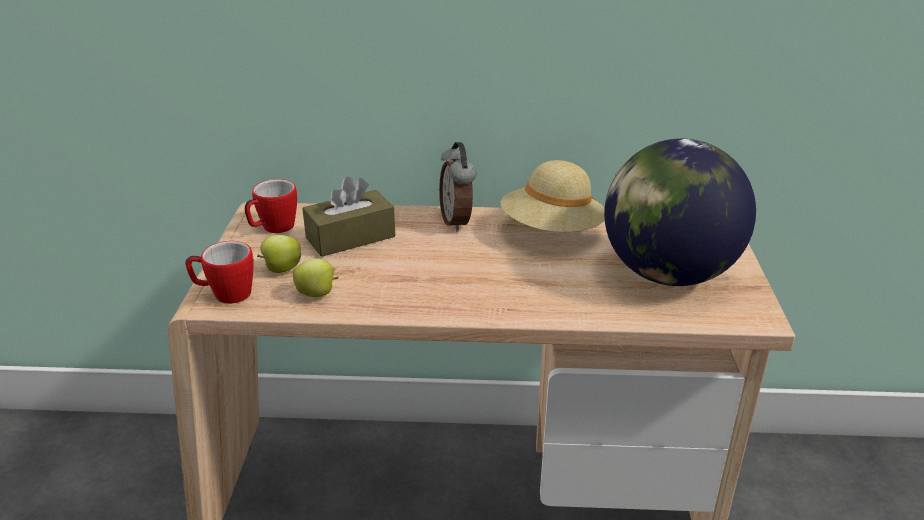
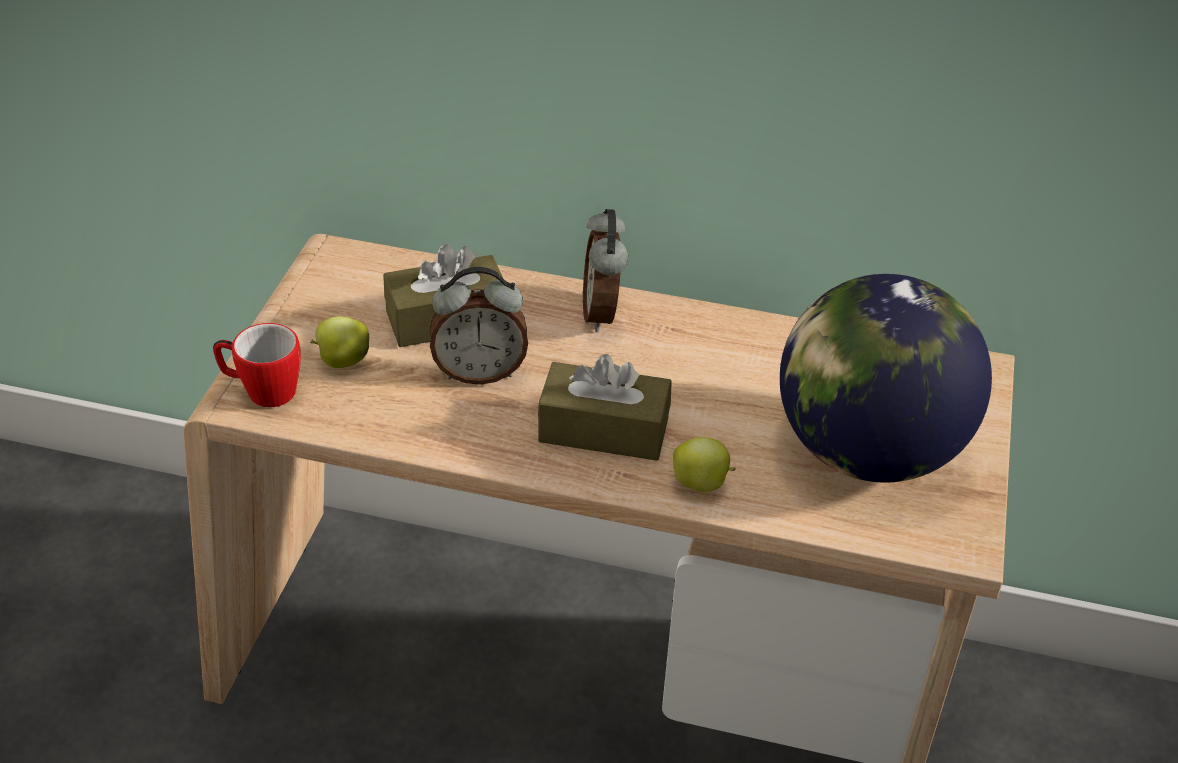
camera: 10 degrees right, 10 degrees up
mug [245,179,297,233] -> none
apple [293,258,339,297] -> apple moved to [673,437,736,492]
beige hat [501,160,605,232] -> none
none -> alarm clock [430,267,528,385]
none -> brown tissue box [538,354,672,461]

